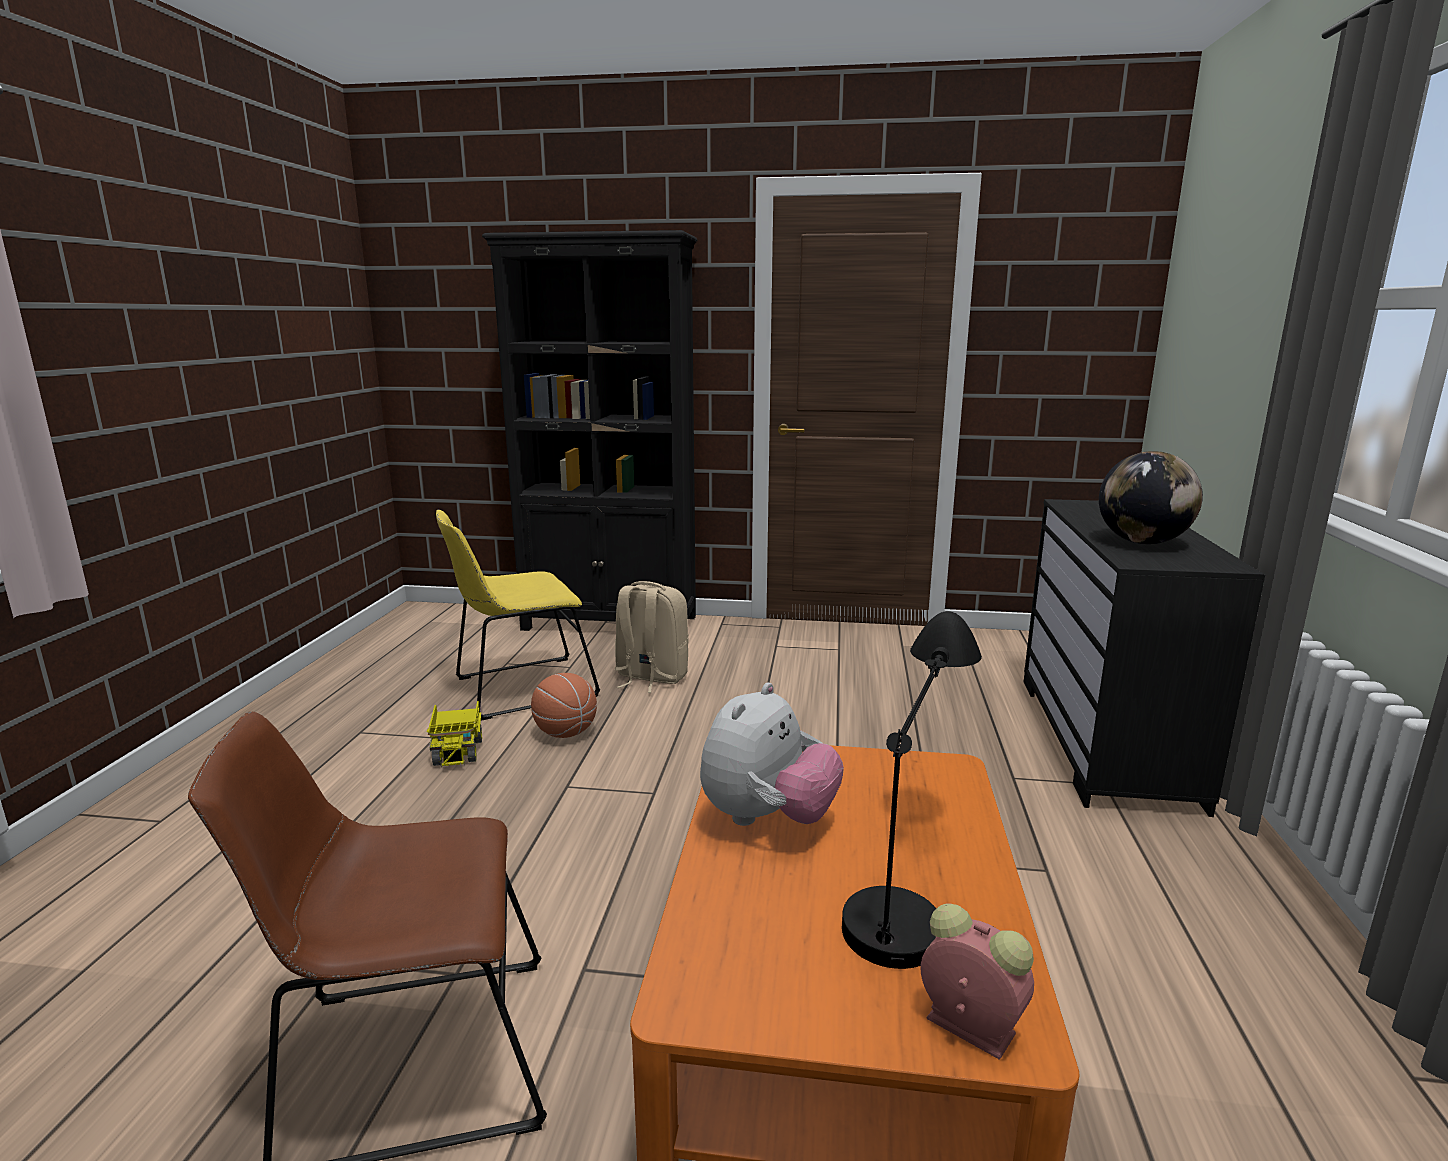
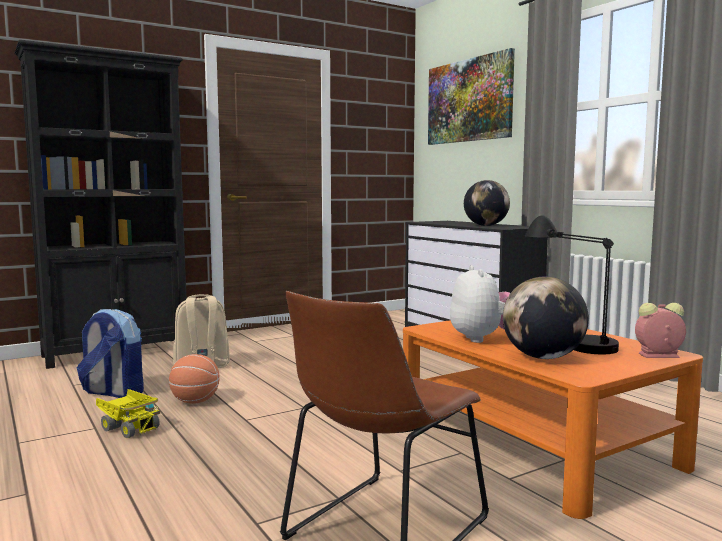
camera: 40 degrees left, 10 degrees down
yellow chair [436,509,600,721] -> backpack [77,309,144,398]
none -> picture [428,48,515,145]
none -> globe [503,277,589,359]

